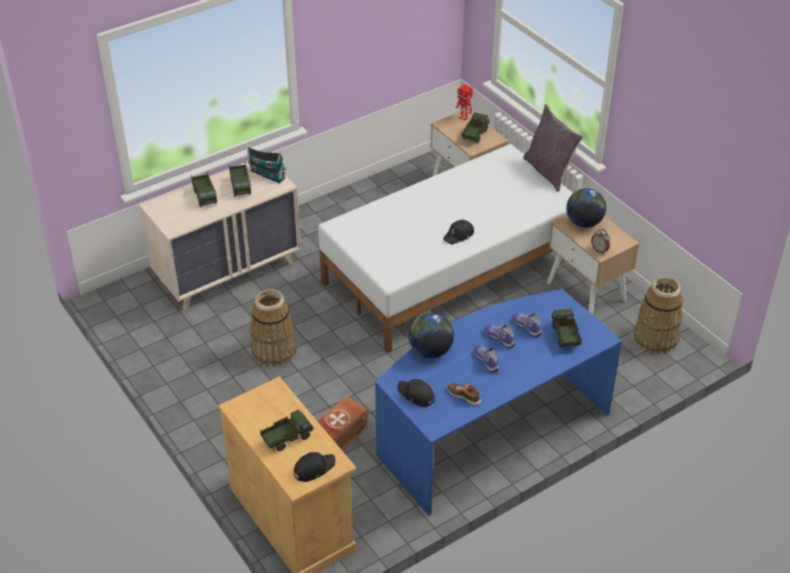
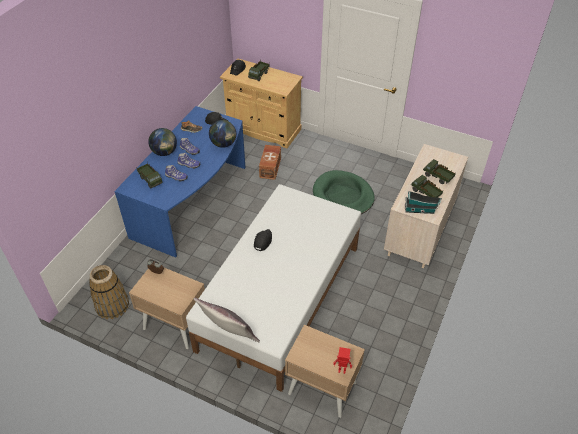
camera: 150 degrees right, 5 degrees up
basket [250,289,297,367] -> green dog bed [313,170,375,214]
toy truck [462,112,490,143] -> none
globe [566,188,606,228] -> globe moved to [148,128,177,156]

